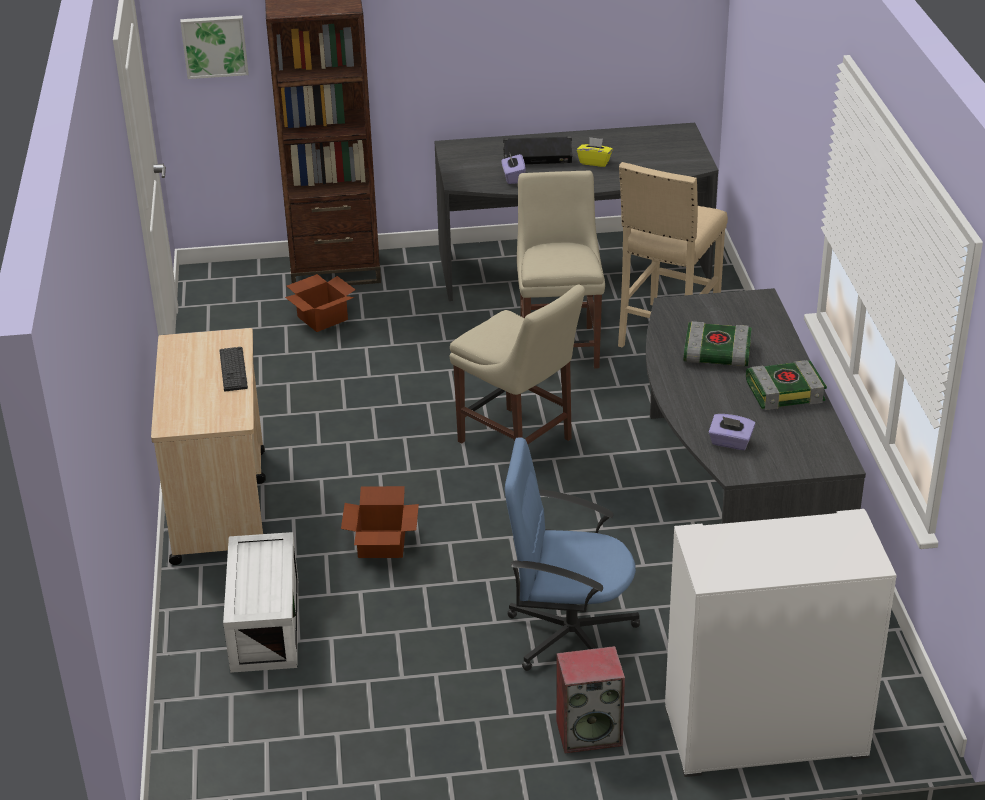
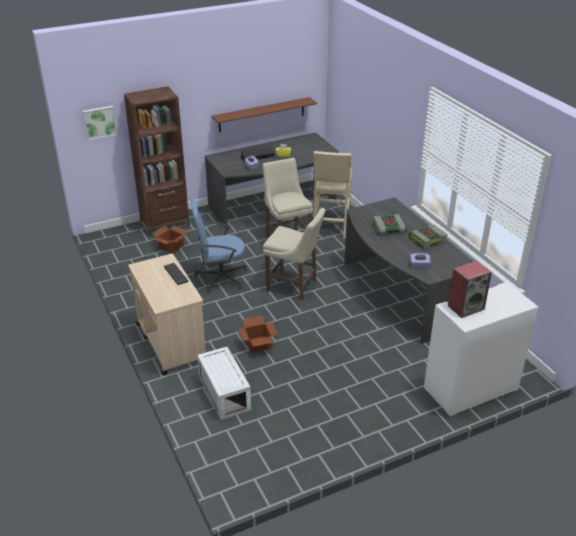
camera: 20 degrees left, 0 degrees up
blue office chair [505,438,640,671] -> blue office chair moved to [191,199,247,292]
speaker [556,646,625,753] -> speaker moved to [448,261,492,318]
none -> brown shelf [212,97,317,132]

